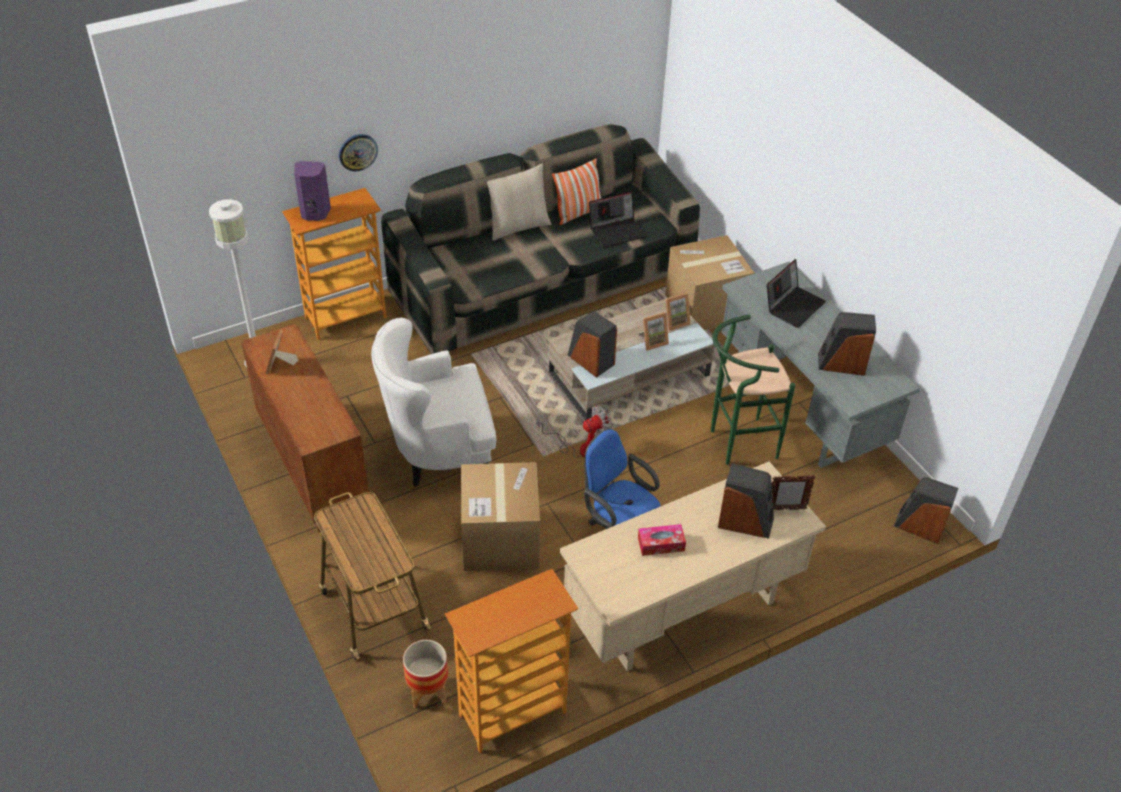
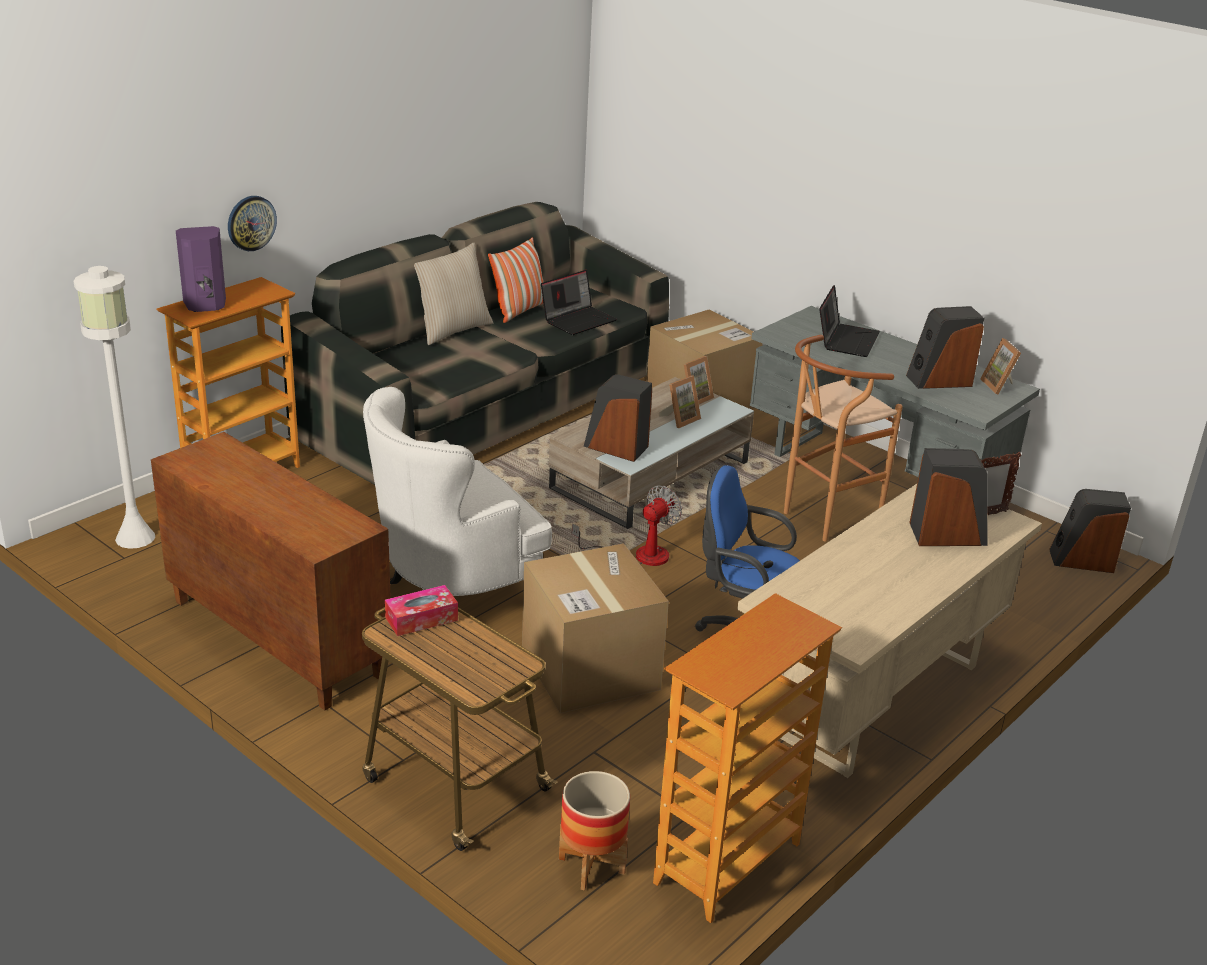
camera: 20 degrees left, 15 degrees down
picture frame [266,330,298,374] -> picture frame moved to [980,338,1021,394]
tissue box [638,524,686,556] -> tissue box moved to [385,585,458,636]
green stool [711,315,795,465] -> brown stool [784,335,903,542]

